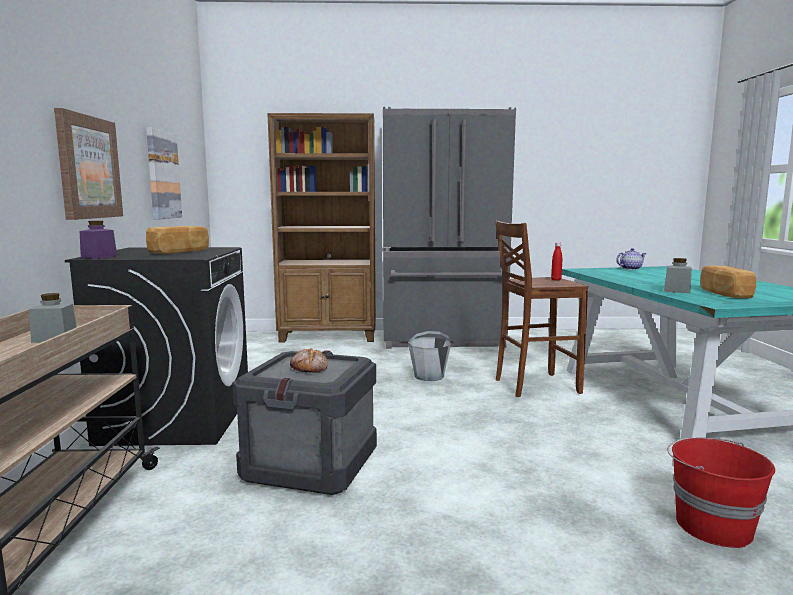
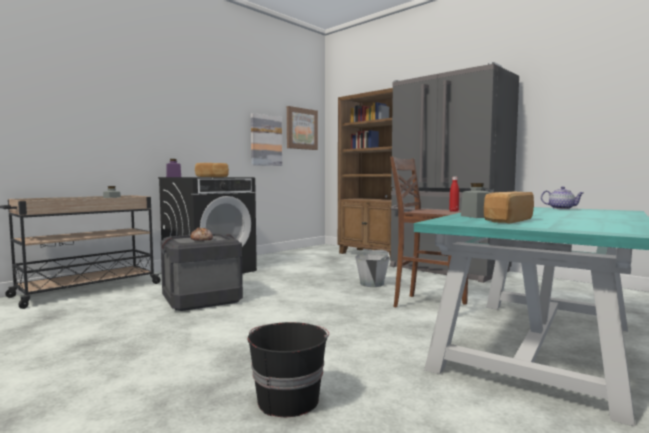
camera: 45 degrees right, 5 degrees down
picture [54,108,123,220] -> picture moved to [287,106,318,150]
red bucket [667,438,775,548] -> black bucket [248,322,329,417]

